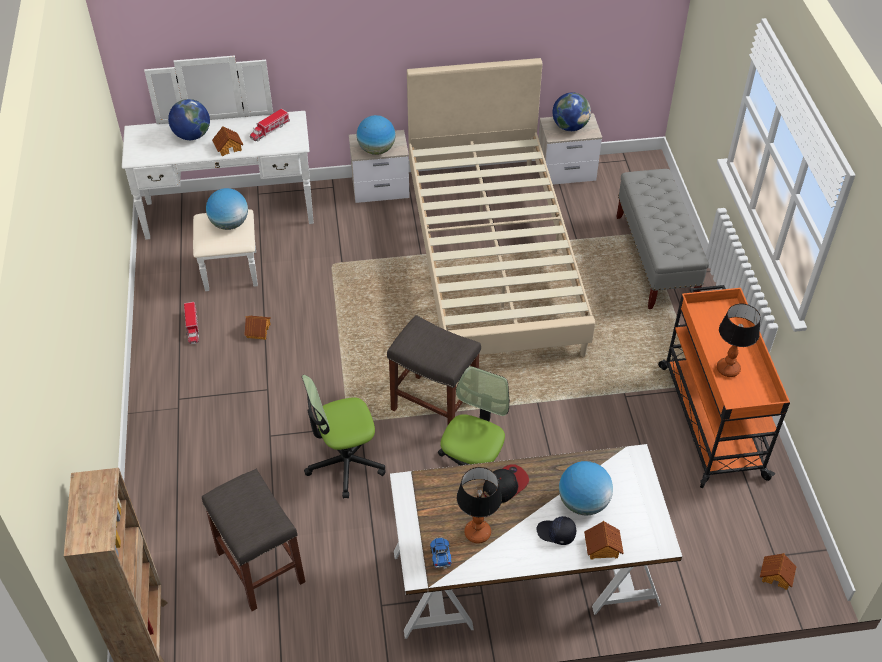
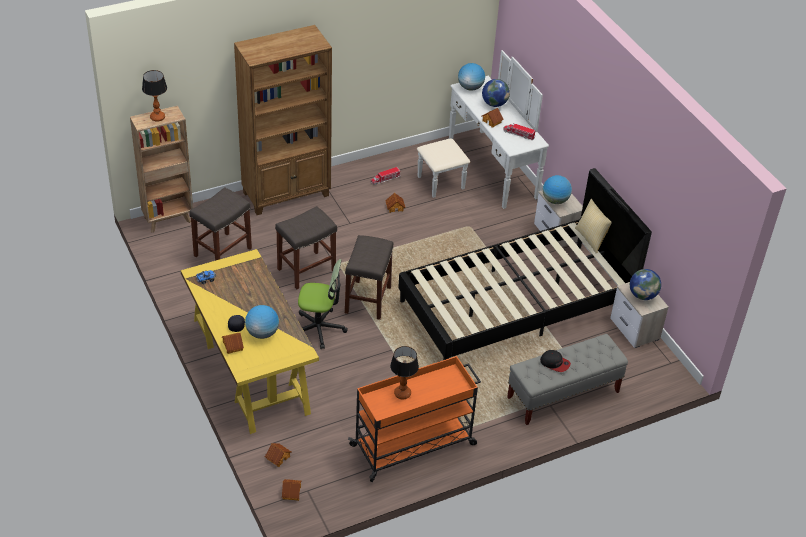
camera: 70 degrees right, 5 degrees down
globe [206,188,248,230] -> globe moved to [458,63,485,91]
office chair [302,375,386,498] -> grey stool [275,206,337,289]
white desk [390,444,682,639] -> yellow desk [181,249,319,434]
beige bed [407,58,595,357] -> black bed [398,168,652,360]
table lamp [457,467,502,543] -> table lamp moved to [142,70,167,122]
cap [483,464,529,503] -> cap moved to [540,350,571,372]
none -> brown bookcase [234,25,332,215]
none -> toy house [265,443,292,467]
none -> pillow [575,199,612,254]

